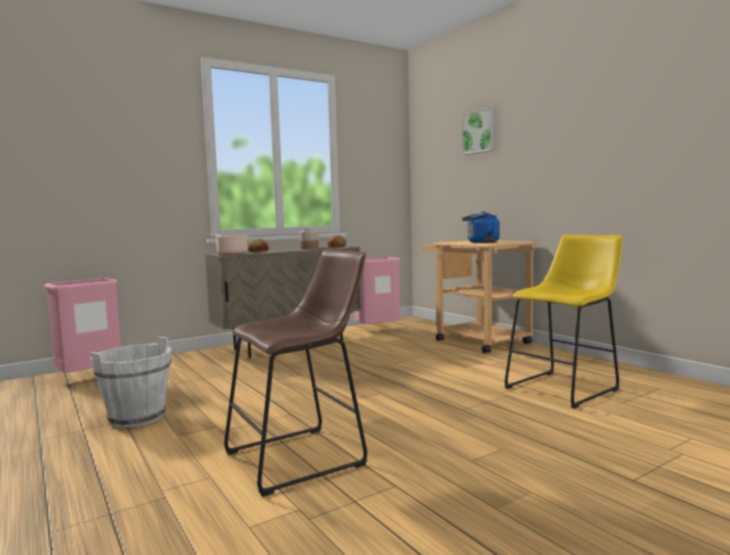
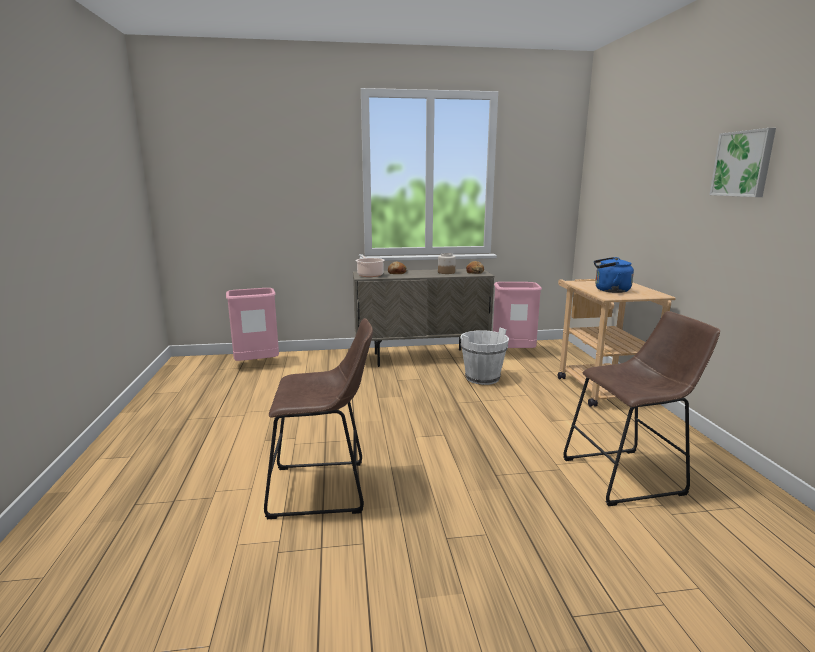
camera: 25 degrees right, 10 degrees up
white bucket [91,337,172,428] -> white bucket moved to [460,327,509,385]
picture [462,106,495,155] -> picture moved to [710,128,776,197]
yellow stool [505,235,622,409] -> brown stool [563,311,720,506]

